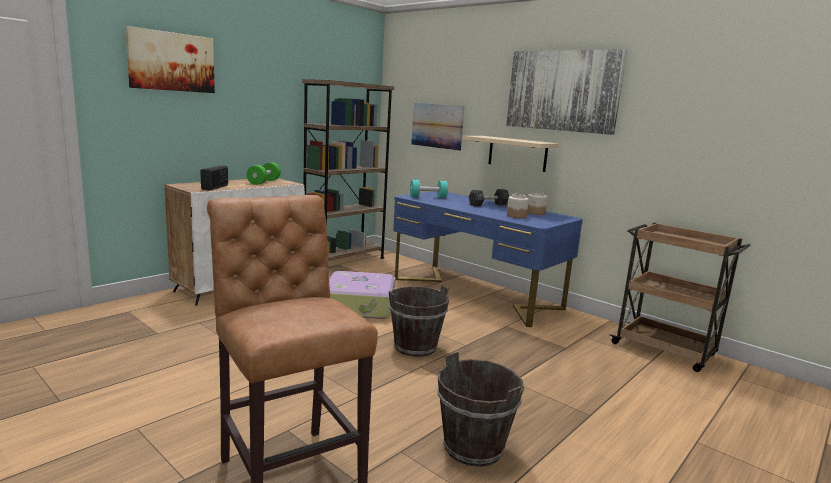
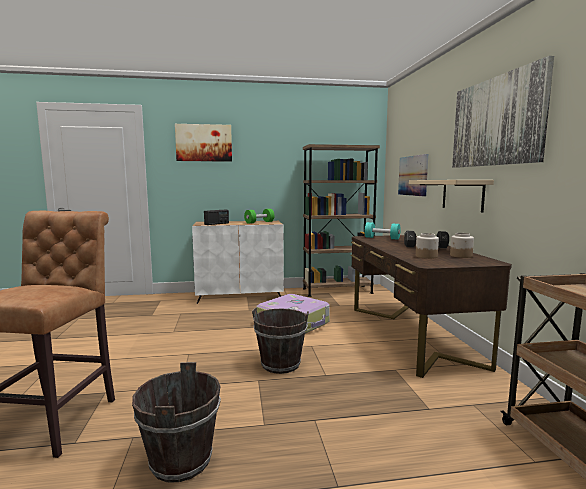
camera: 40 degrees right, 5 degrees down
blue desk [393,191,583,327] -> brown desk [351,235,512,378]

